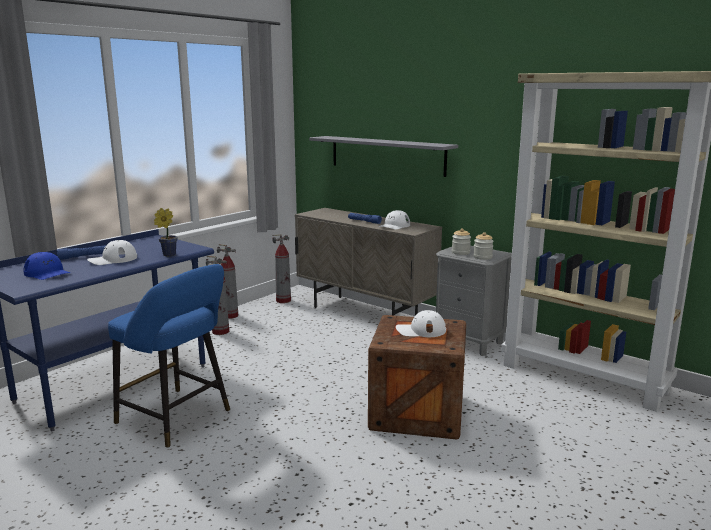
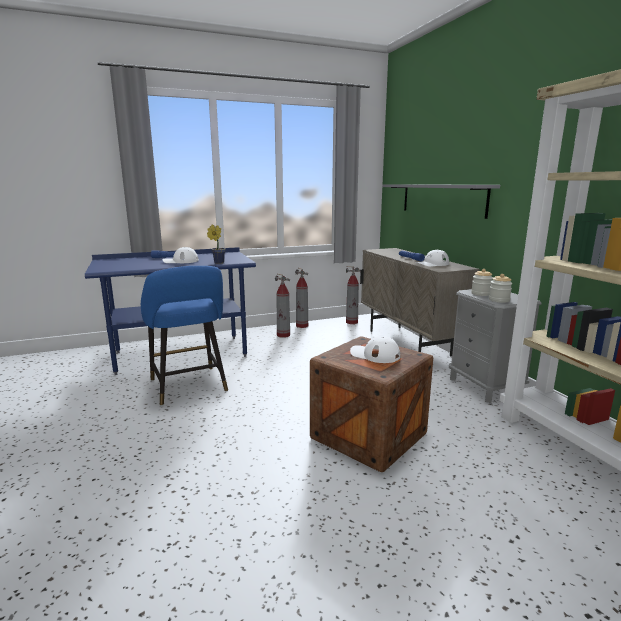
camera: 30 degrees right, 0 degrees up
blue cap [23,252,70,280] -> none

